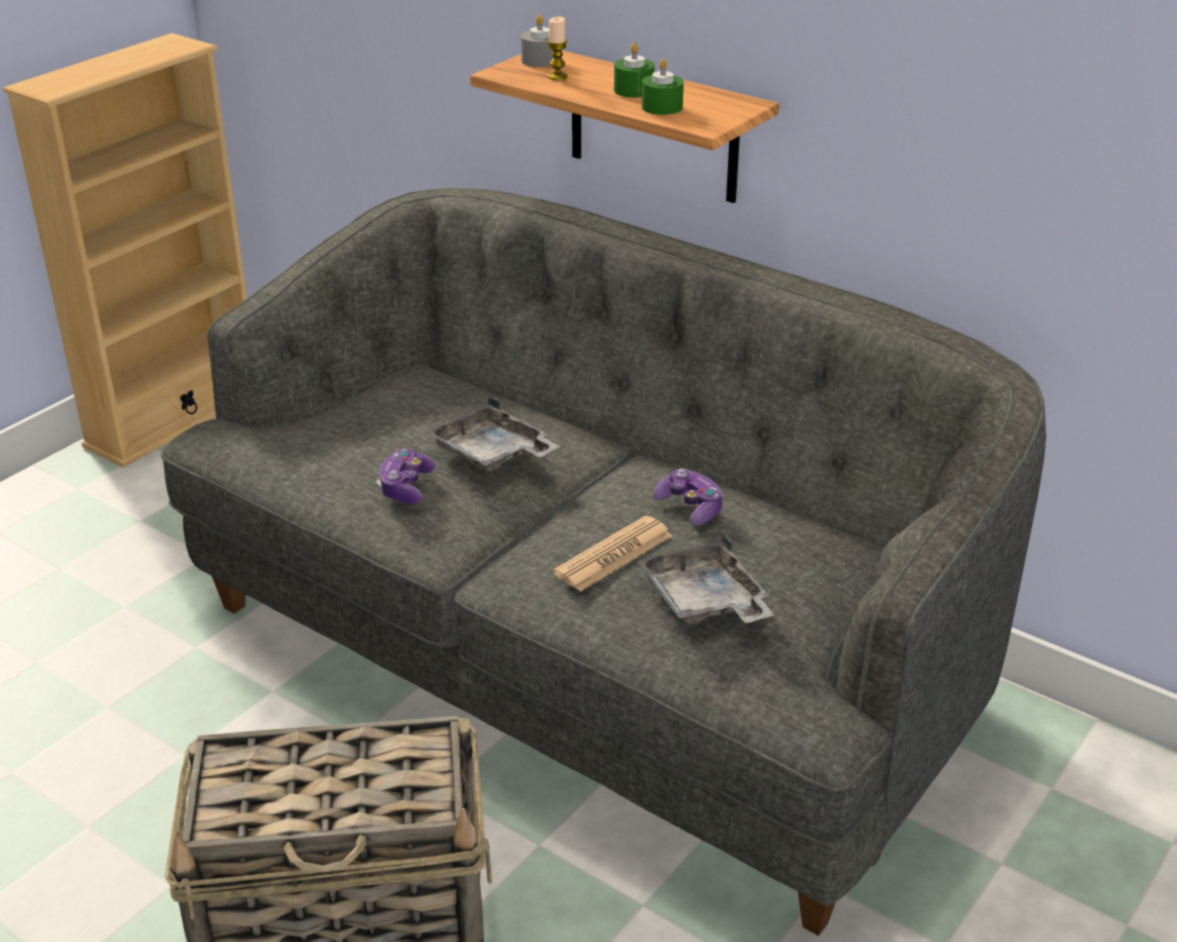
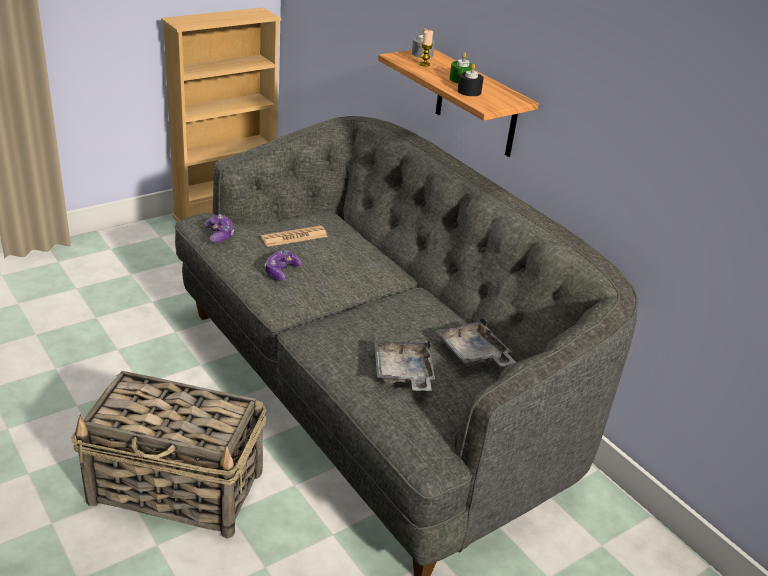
camera: 15 degrees right, 0 degrees up
grey tray [426,397,560,472] -> grey tray moved to [436,317,516,367]
newspaper [553,516,672,592] -> newspaper moved to [261,225,327,247]
green candle [642,59,684,115] -> black candle [457,64,484,96]
game controller [653,468,723,526] -> game controller moved to [204,214,234,243]

